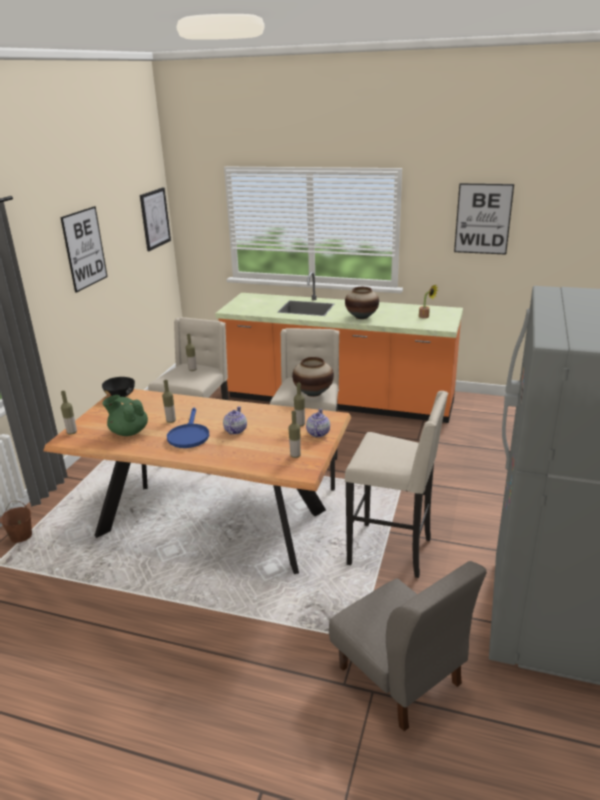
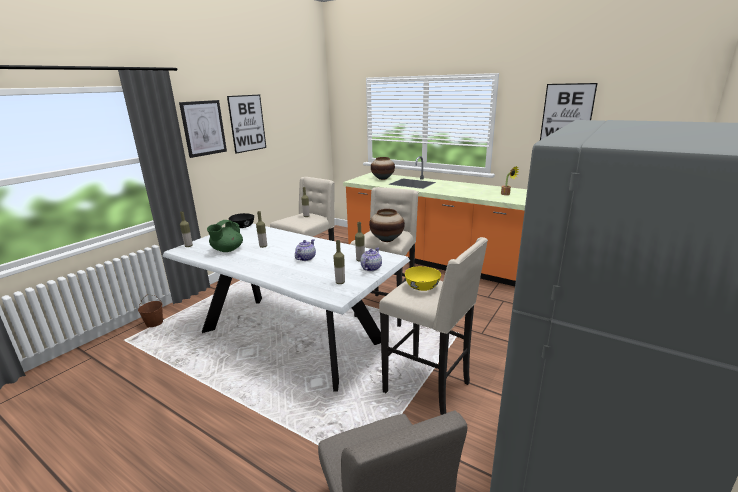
camera: 15 degrees right, 5 degrees down
brown dining table [43,389,351,574] -> white dining table [162,223,410,391]
green teapot [102,395,148,436] -> green teapot turned 105 degrees counterclockwise [207,220,243,252]
picture [140,187,171,251] -> picture moved to [179,100,227,158]
blue frying pan [167,408,210,448] -> none
vase [345,287,379,319] -> vase moved to [371,157,395,180]
none -> yellow bowl [405,266,441,291]

